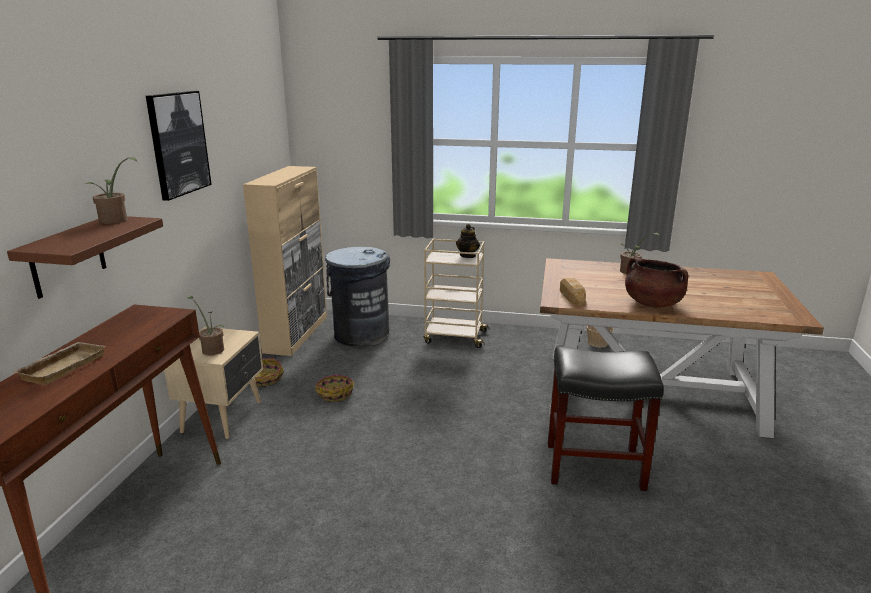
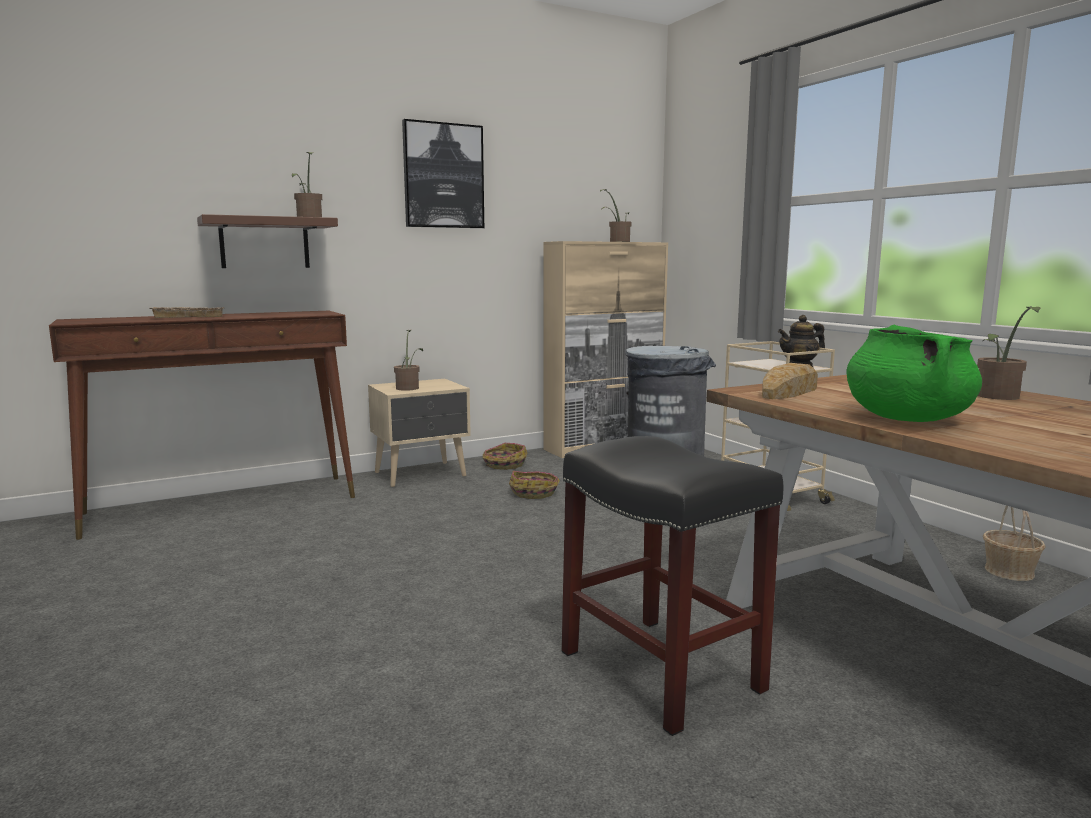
camera: 50 degrees right, 10 degrees down
brown cooking pot [625,257,688,308] -> green cooking pot [847,325,982,422]
none -> potted plant [600,189,632,242]

